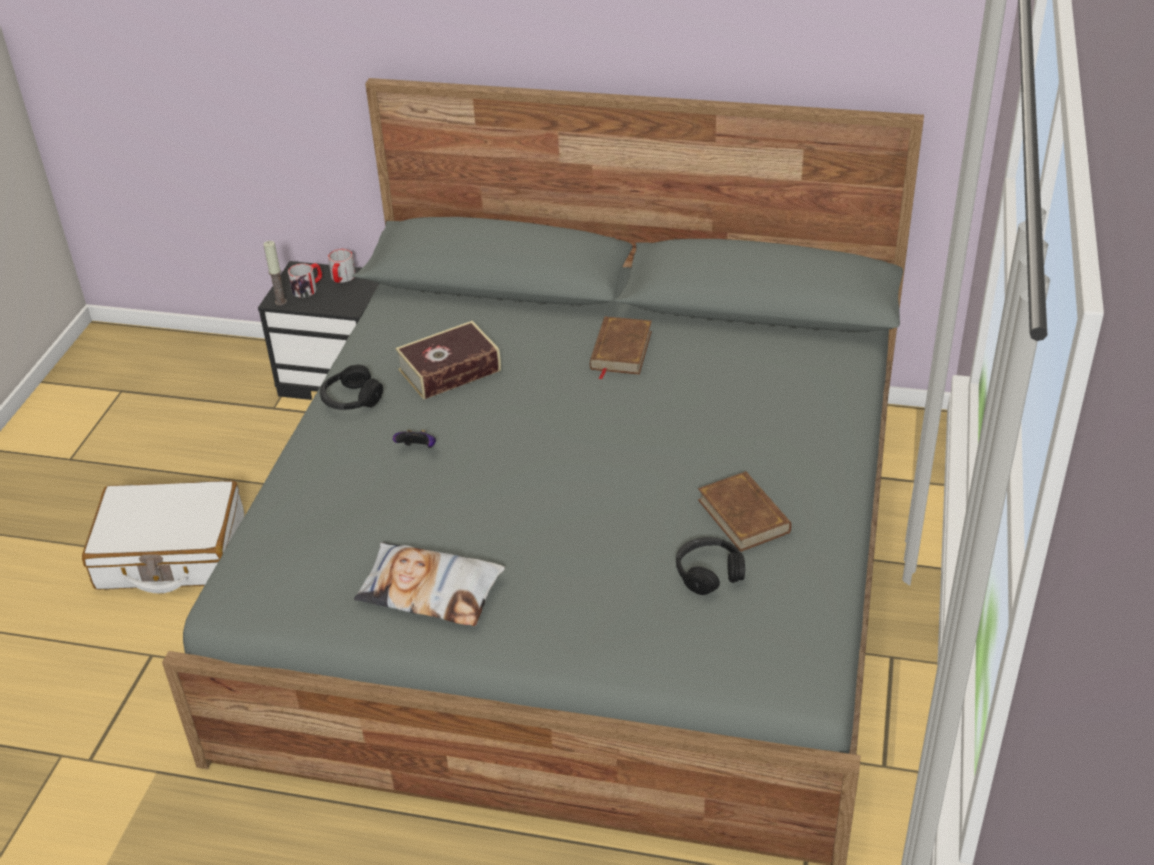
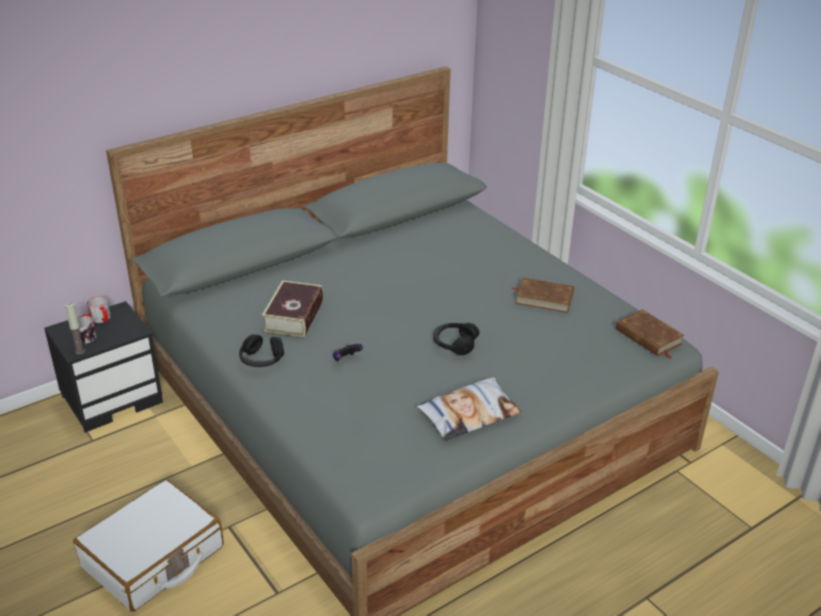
camera: 50 degrees left, 5 degrees down
brown book [590,316,652,380] -> brown book moved to [616,309,685,359]
black headphones [676,537,745,595] -> black headphones moved to [434,323,479,355]

